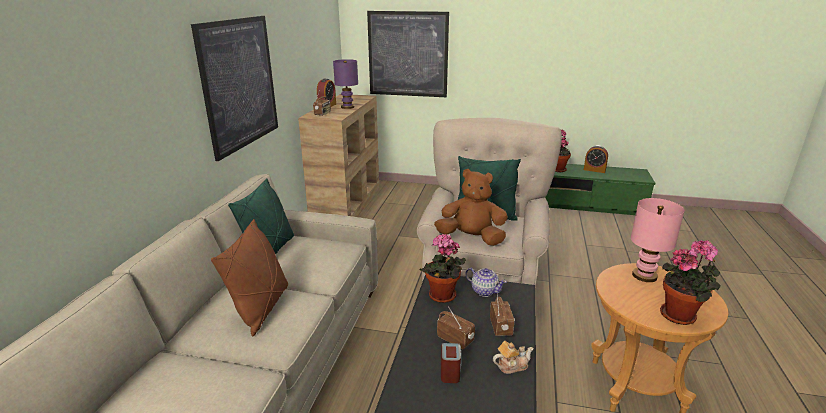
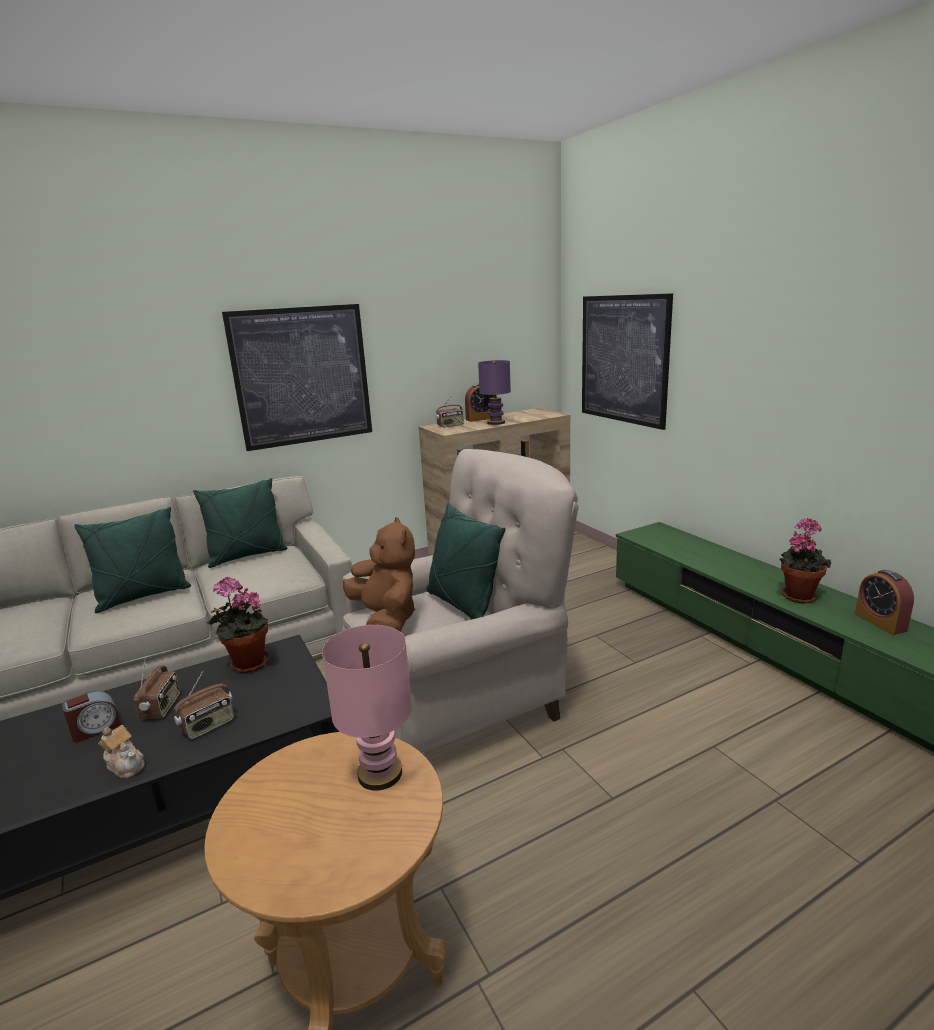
camera: 50 degrees right, 5 degrees down
brown pillow [211,219,288,337] -> green pillow [74,507,191,613]
teapot [465,268,507,297] -> none
potted plant [660,240,720,325] -> none

